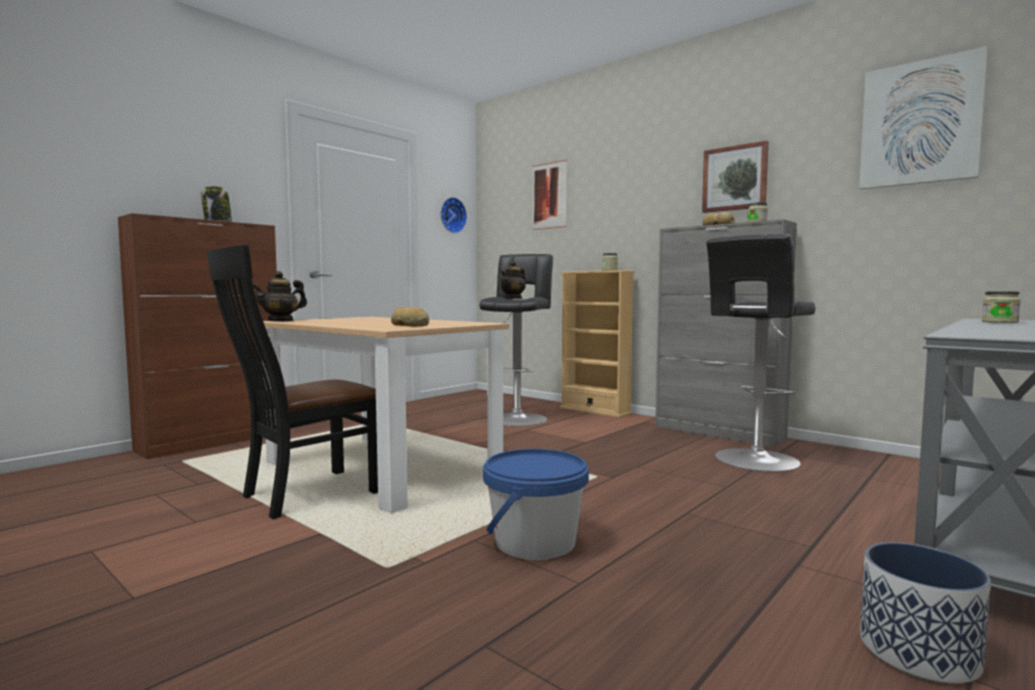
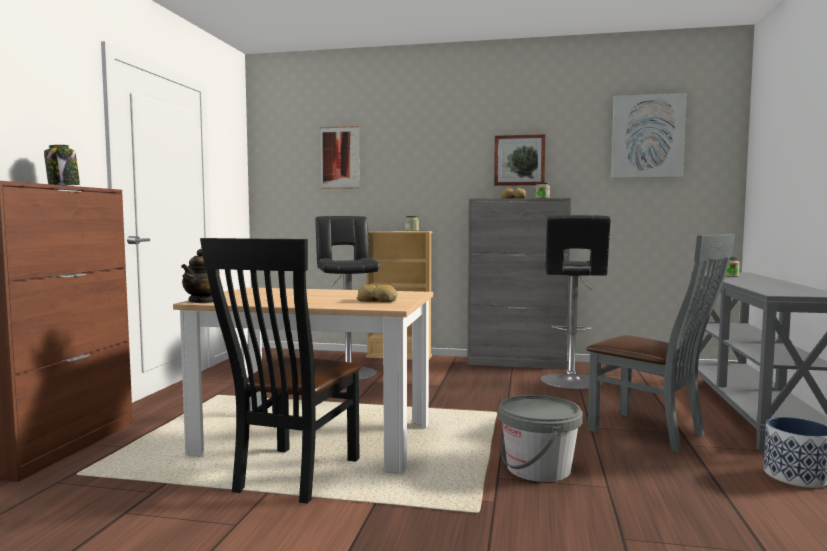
camera: 30 degrees left, 0 degrees up
wall clock [441,197,467,233] -> none
blue bucket [483,449,589,560] -> grey bucket [498,395,583,482]
teapot [500,261,526,299] -> none
none -> grey chair [587,234,735,452]

